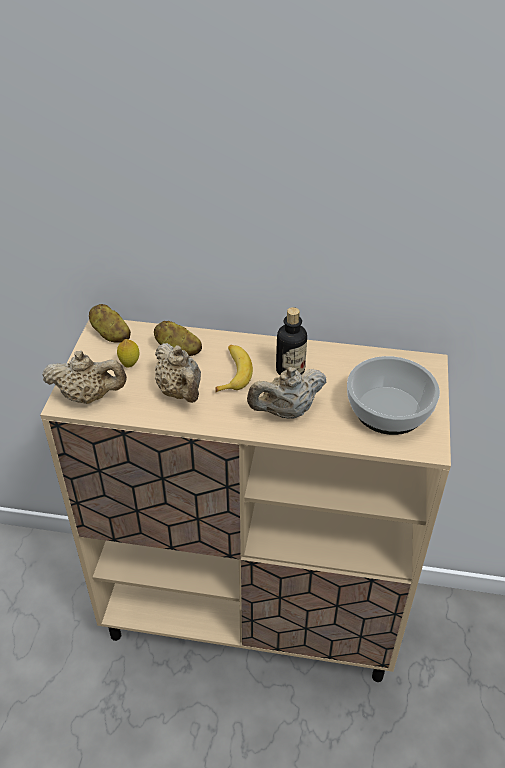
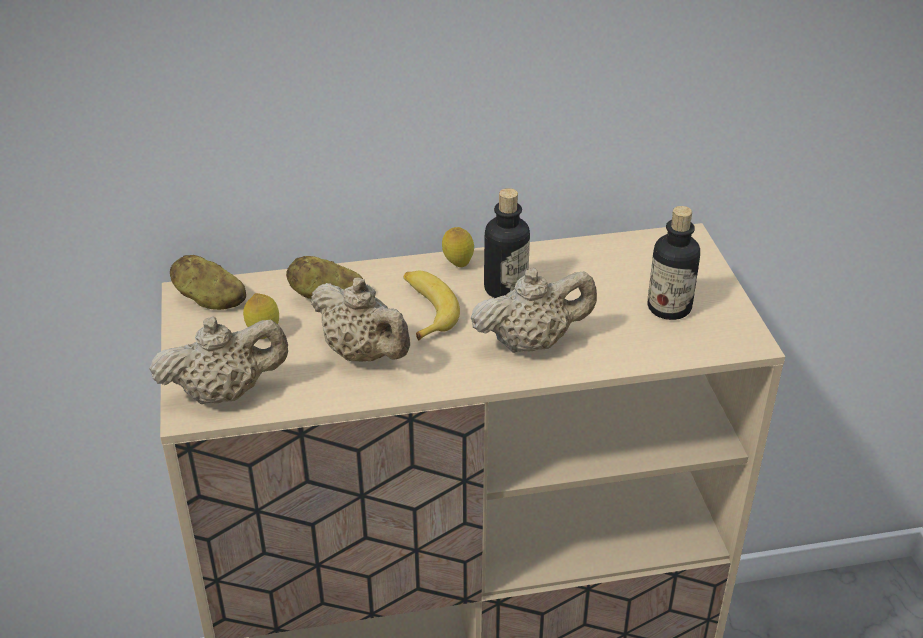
camera: 20 degrees left, 5 degrees down
beige teapot [247,367,326,419] -> beige teapot turned 150 degrees counterclockwise [471,268,597,353]
bowl [347,356,440,435] -> bottle [648,206,700,320]
none -> lemon [442,227,474,267]

